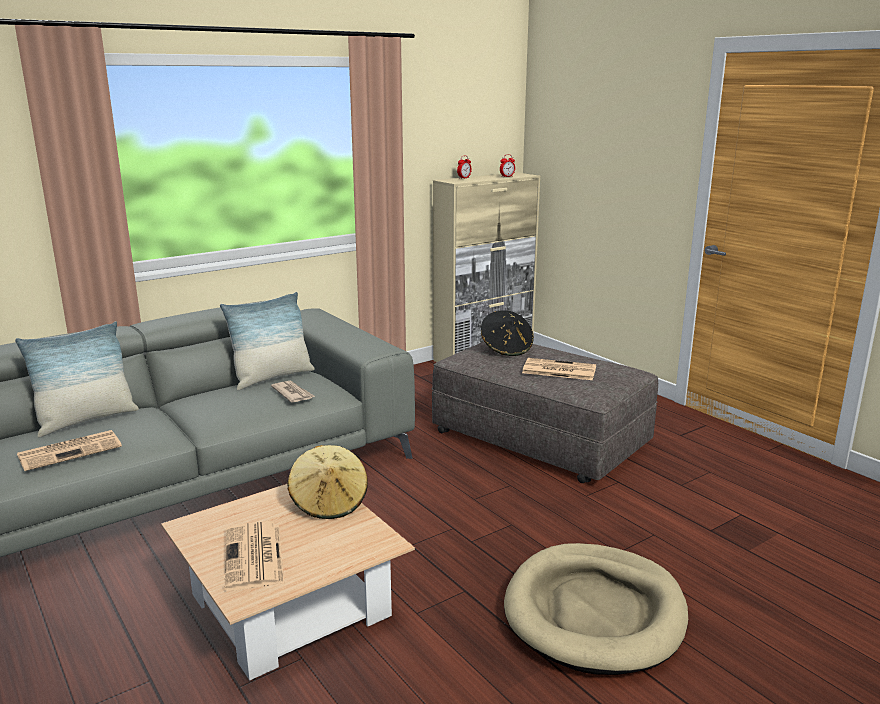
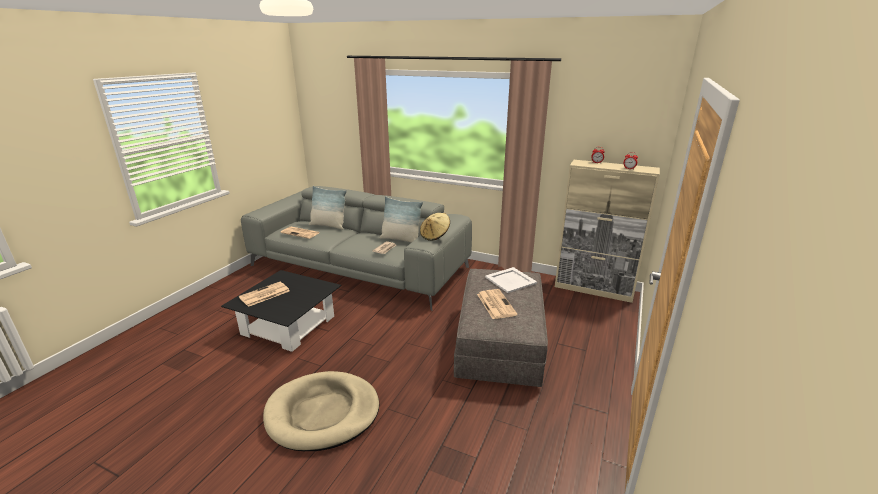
camera: 60 degrees right, 5 degrees up
beige coffee table [161,484,415,681] -> black coffee table [221,270,341,352]
beige hat [287,445,368,519] -> beige hat moved to [420,213,450,241]
black hat [481,310,534,356] -> white tray [485,267,537,293]

